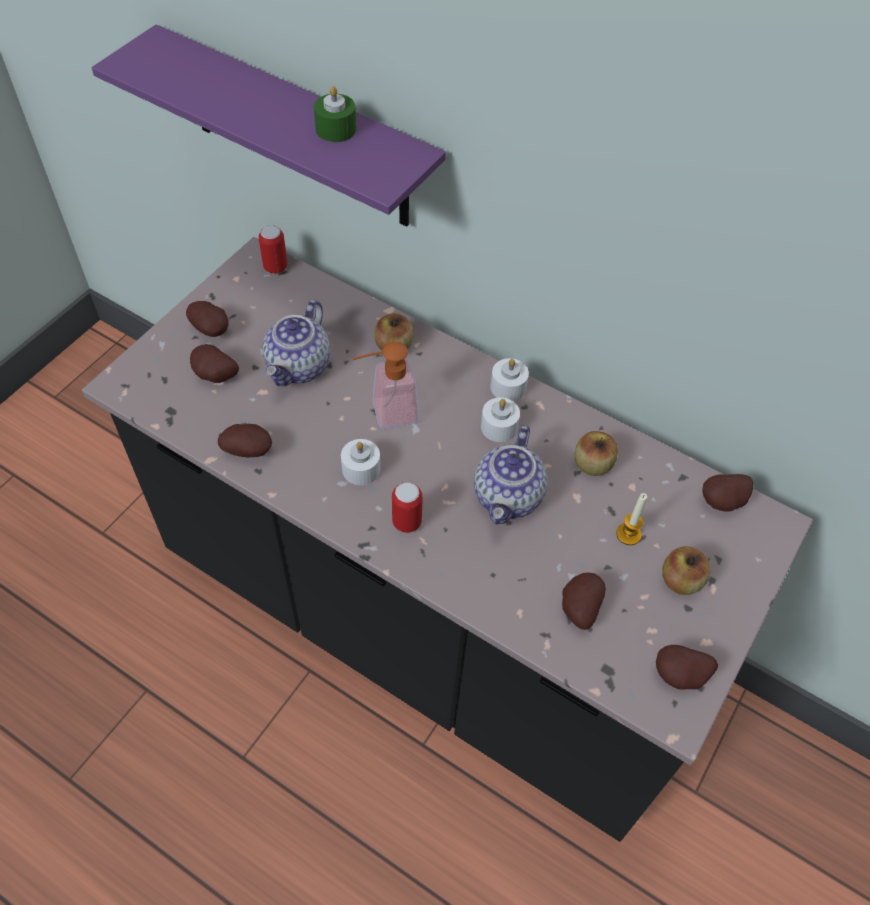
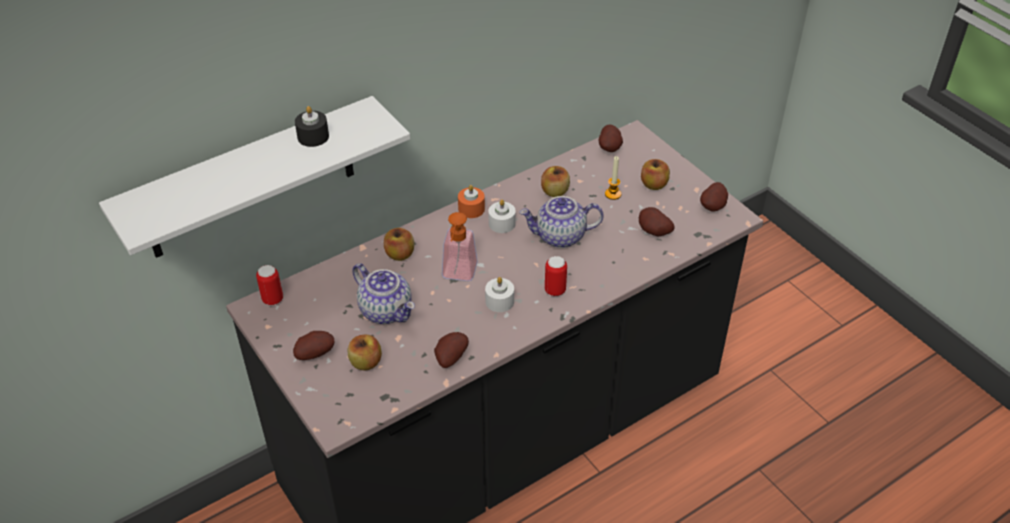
camera: 65 degrees left, 10 degrees down
purple shelf [92,24,446,227] -> white shelf [99,96,410,258]
potato [190,344,239,383] -> apple [348,335,382,371]
green candle [314,86,356,142] -> black candle [295,106,329,147]
teapot [474,425,548,524] -> teapot turned 135 degrees clockwise [519,196,604,248]
white candle [490,358,529,401] -> orange candle [458,185,485,218]

